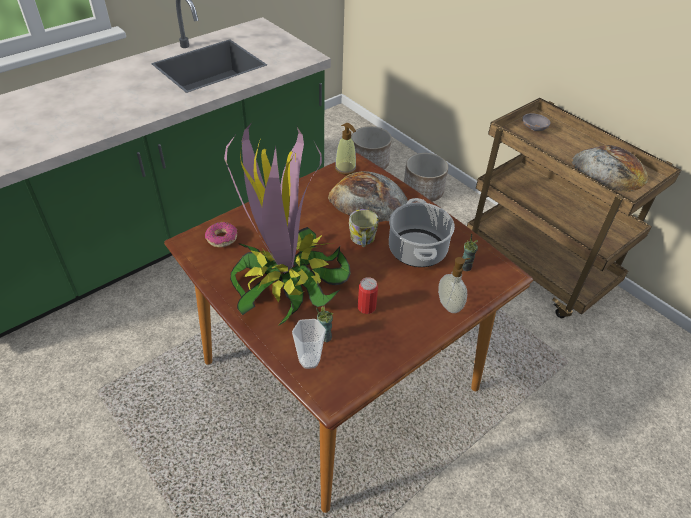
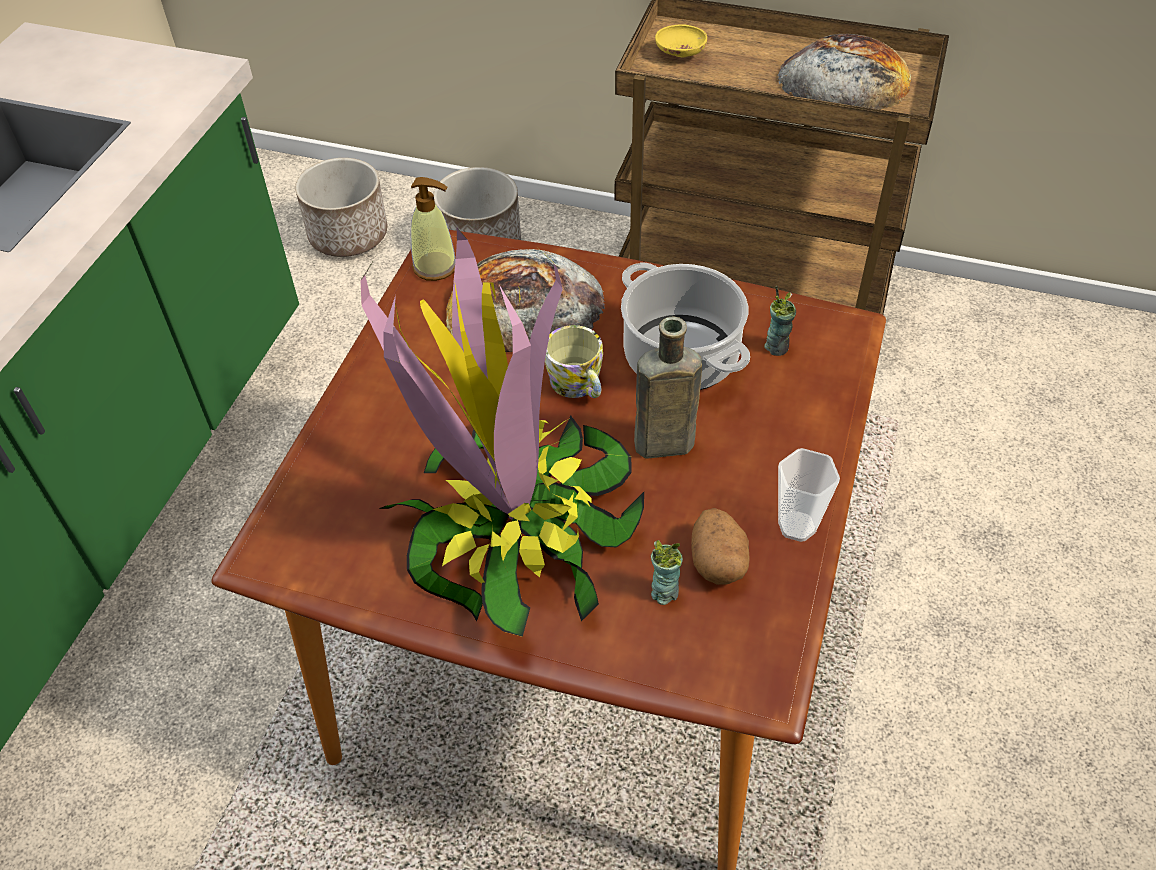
camera: 30 degrees left, 5 degrees up
donut [205,222,237,248] -> none
cup [292,319,326,369] -> cup moved to [778,448,840,542]
can [358,277,378,314] -> none
soap dispenser [438,257,470,313] -> none
grey bowl [522,113,551,131] -> yellow bowl [655,25,707,57]
none -> brown bottle [634,316,702,459]
none -> potato [691,508,750,585]

